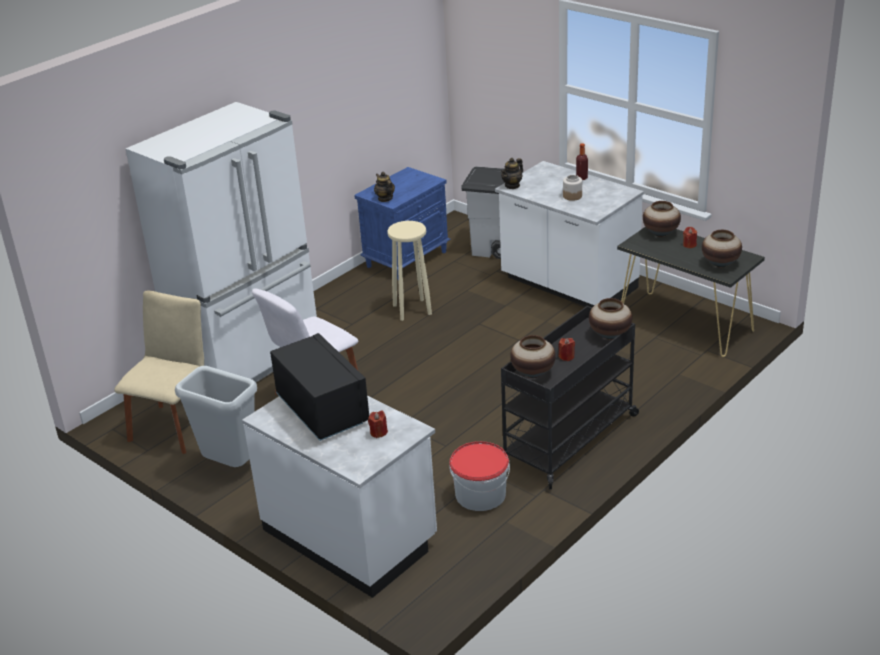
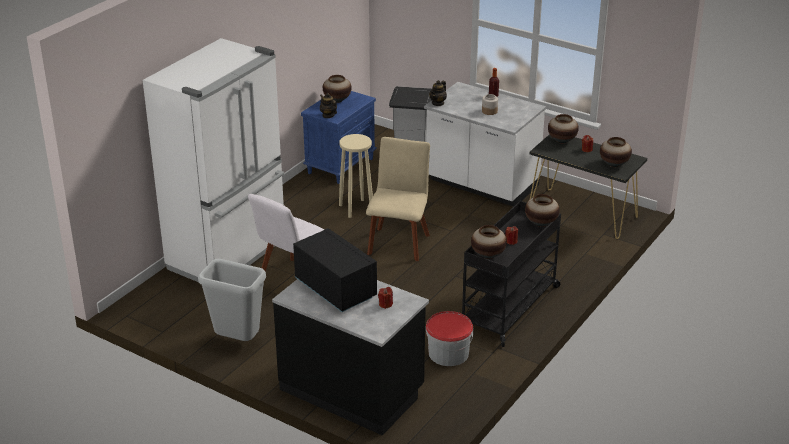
camera: 10 degrees left, 0 degrees up
beige chair [114,290,204,454] -> beige chair moved to [366,137,430,261]
white counter [242,396,437,598] -> black counter [272,279,429,435]
none -> vase [323,75,352,103]

